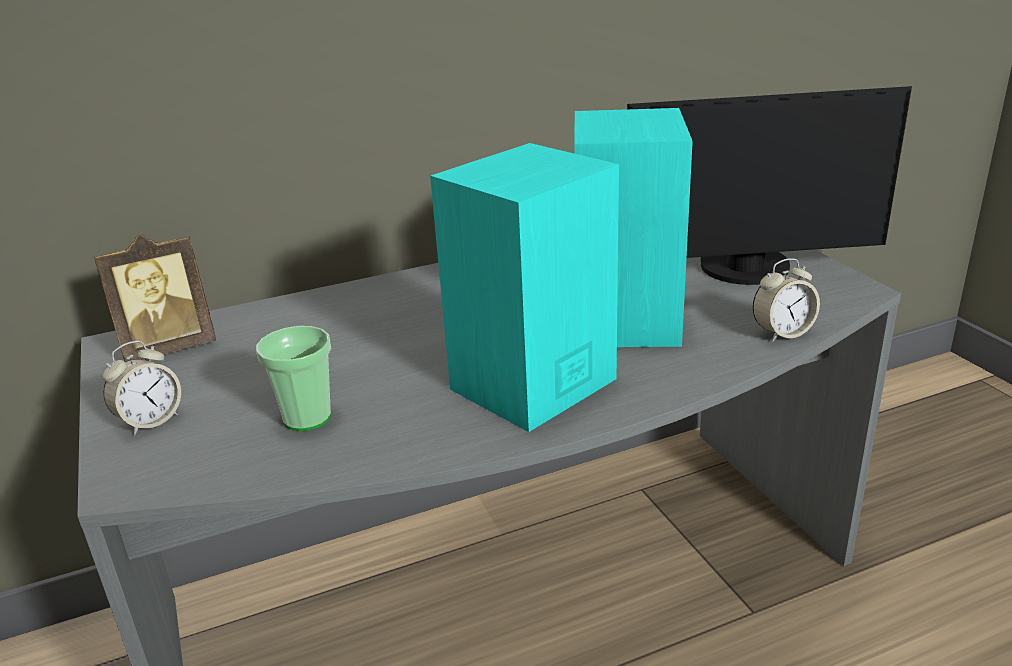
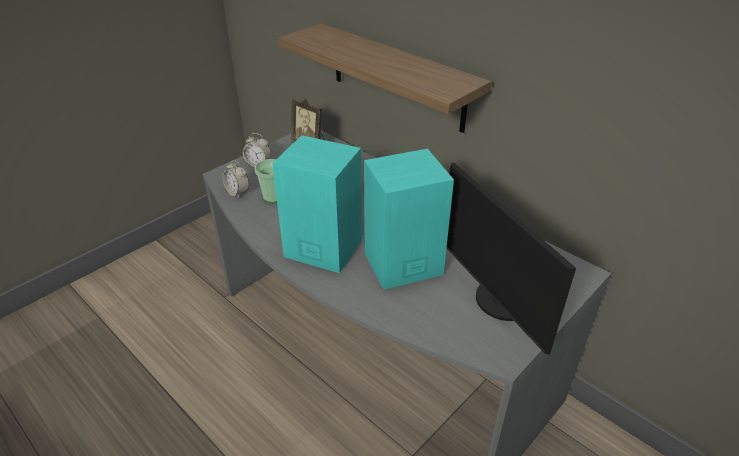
camera: 65 degrees right, 10 degrees up
alarm clock [753,258,820,342] -> alarm clock moved to [223,160,249,198]
none -> shelf [278,23,491,133]

